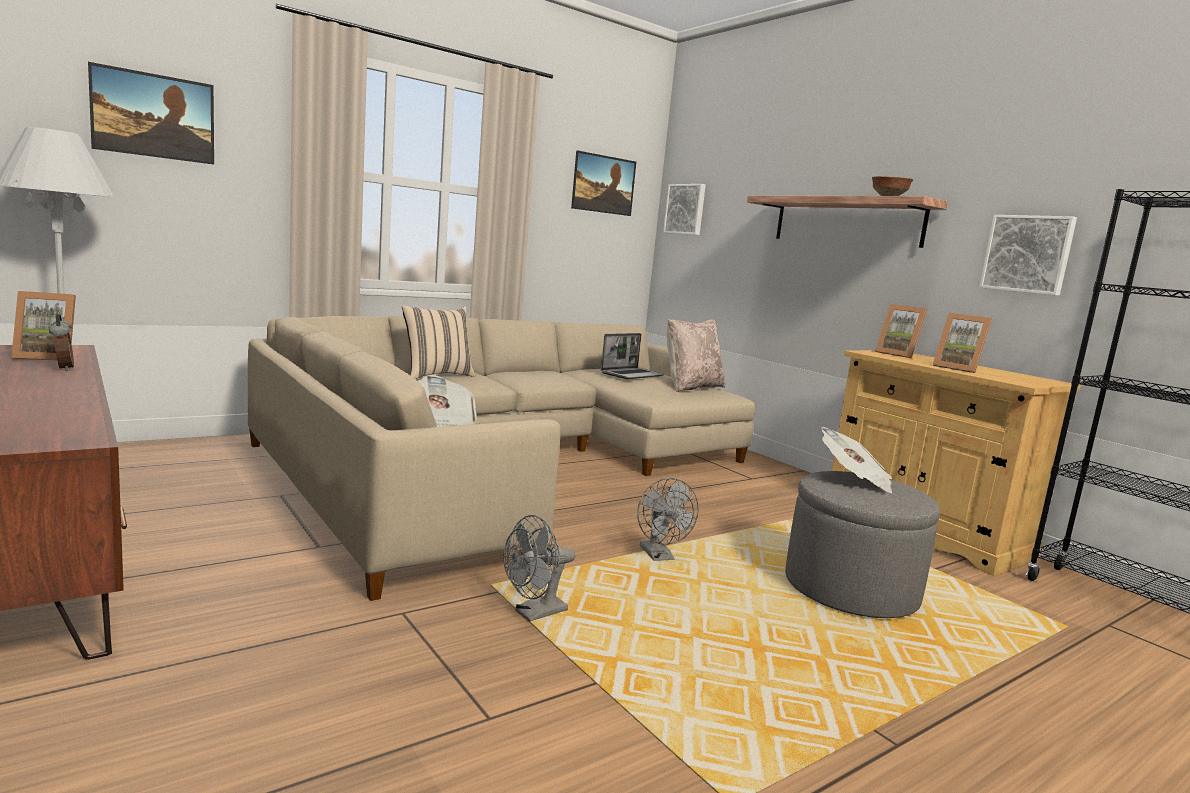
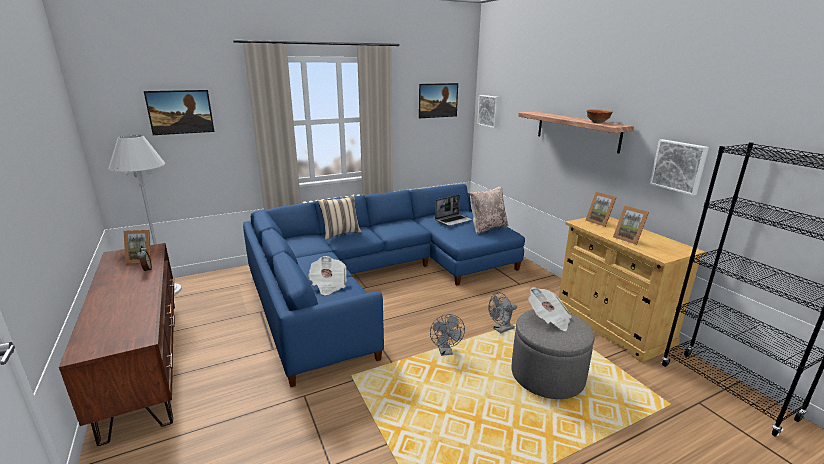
camera: 10 degrees right, 10 degrees up
beige sofa [248,316,756,601] -> blue sofa [243,184,525,387]
grey fan [504,515,575,622] -> grey fan moved to [488,292,517,333]

